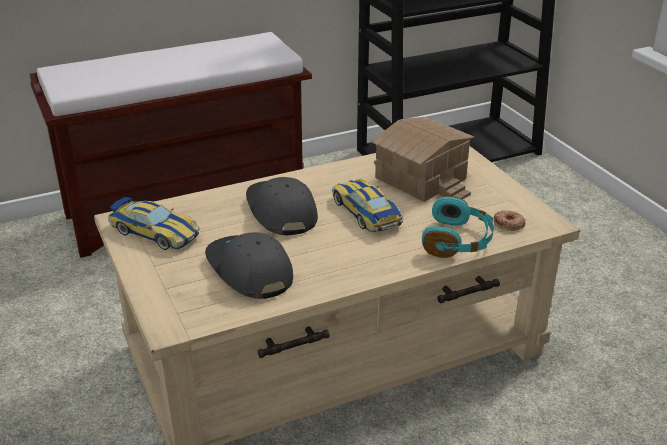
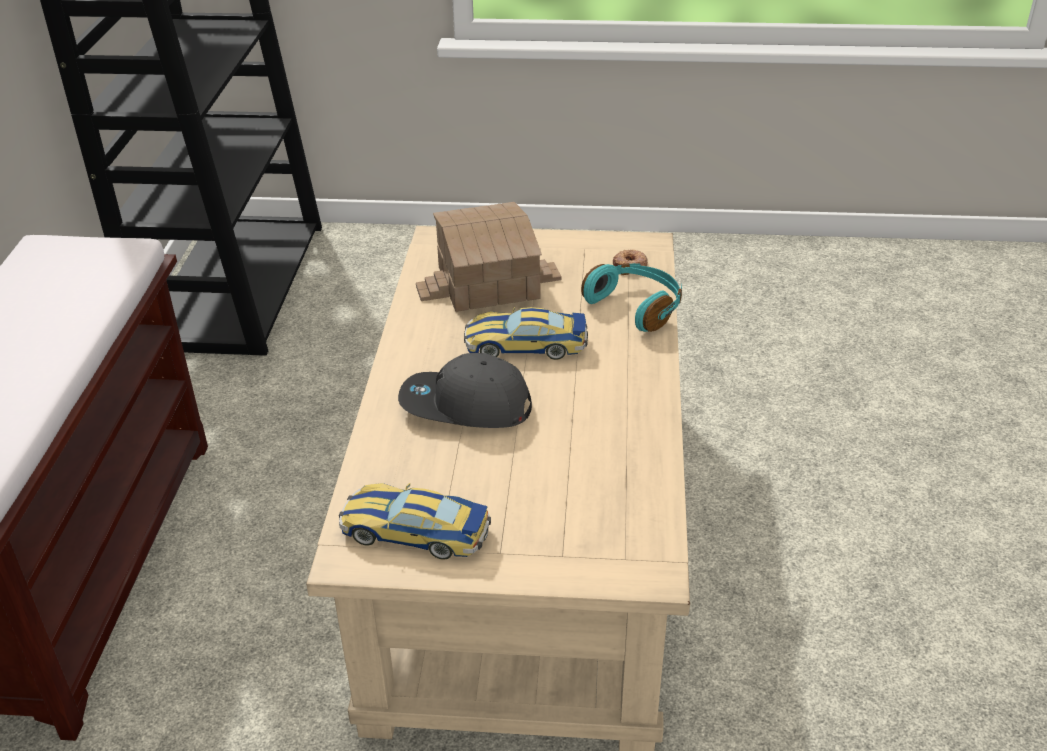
camera: 60 degrees left, 5 degrees up
toy car [108,197,200,250] -> toy car turned 135 degrees counterclockwise [339,483,491,560]
grey cap [205,232,293,299] -> none

